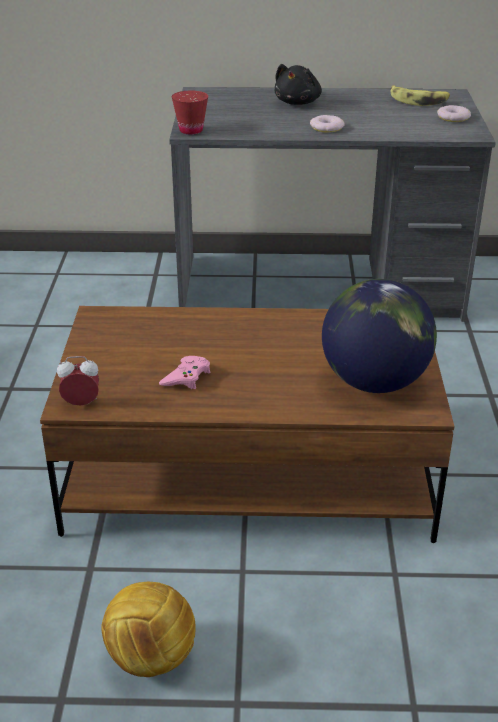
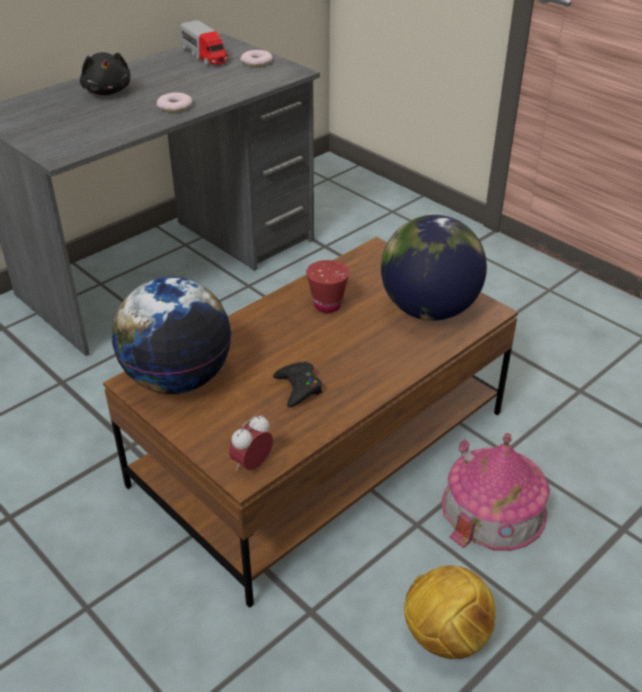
camera: 45 degrees left, 5 degrees up
pink game controller [159,356,210,389] -> black game controller [273,361,322,407]
red cup [172,91,208,134] -> red cup moved to [306,260,349,313]
banana [391,85,450,106] -> toy truck [180,20,228,66]
none -> globe [112,277,231,394]
none -> toy house [441,433,550,551]

